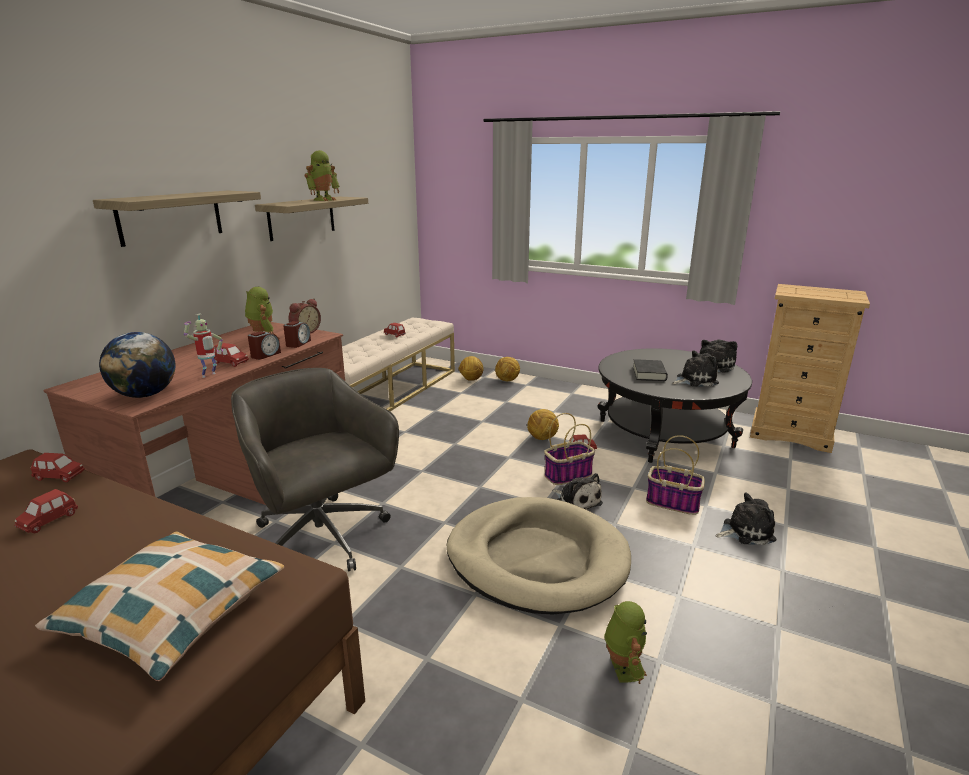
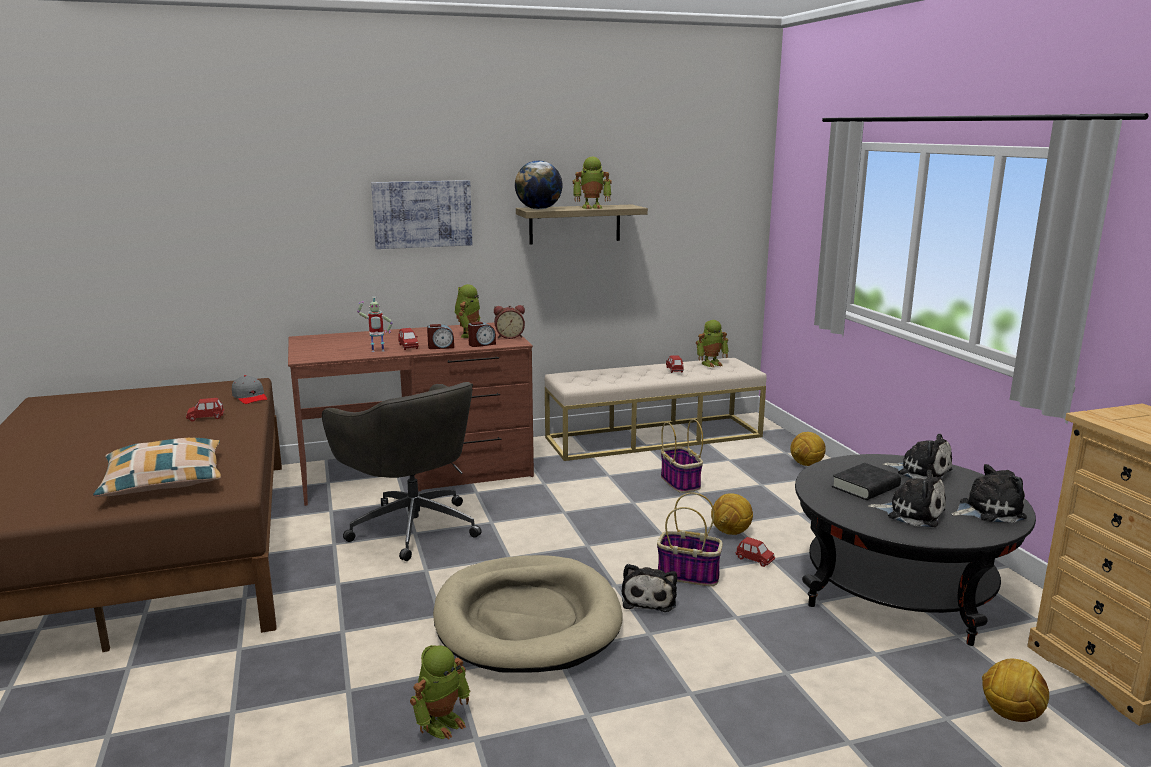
camera: 45 degrees right, 5 degrees down
red toy car [30,453,85,482] -> grey cap [232,375,267,404]
shelf [93,191,261,247] -> picture [371,180,472,249]
globe [99,332,176,398] -> globe moved to [515,161,562,210]
grey office chair [231,368,399,571] -> grey office chair turned 135 degrees clockwise [322,382,482,561]
football [458,356,484,381] -> football moved to [982,659,1049,722]
basket [646,435,705,515] -> basket moved to [661,419,703,493]
plush toy [716,493,776,545] -> plush toy moved to [882,434,952,480]
none -> toy robot [696,320,729,367]

